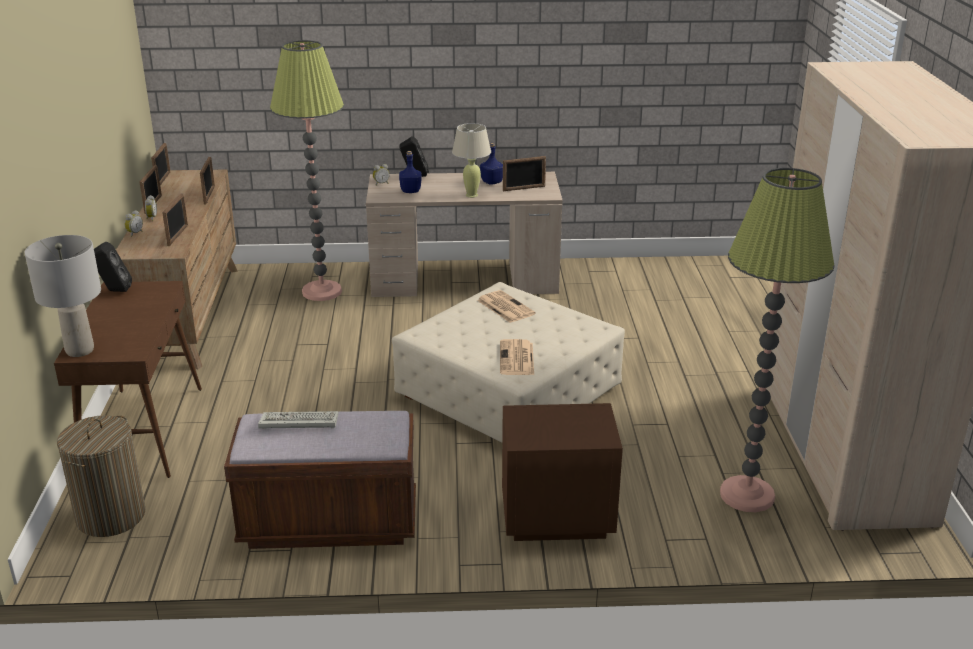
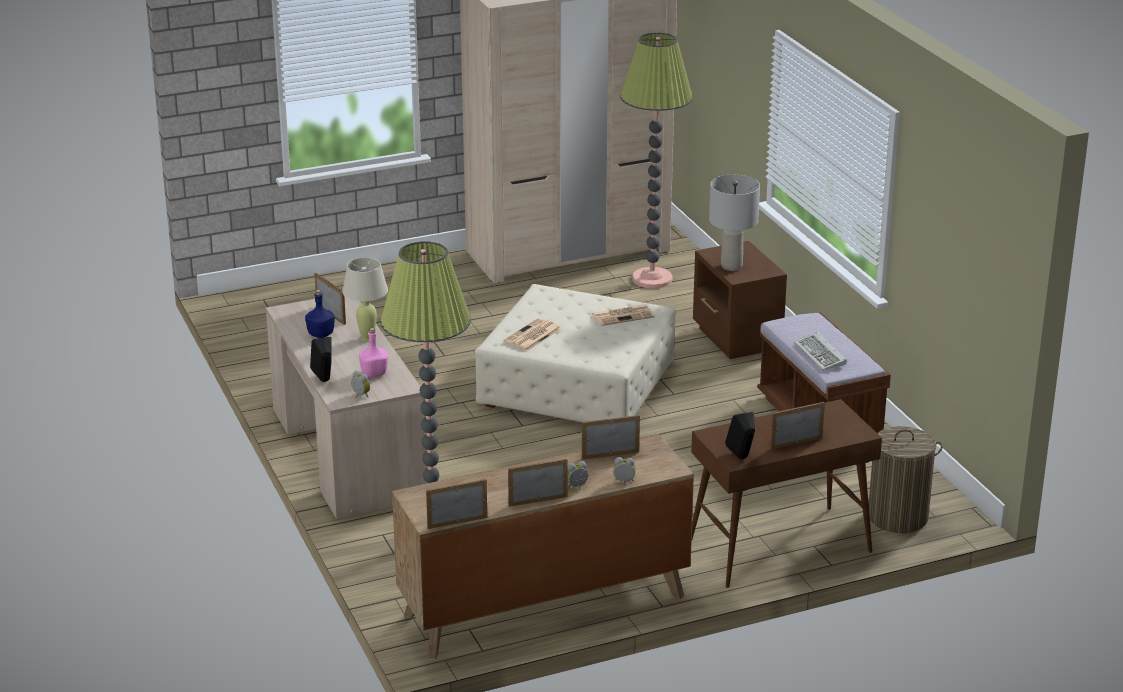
camera: 110 degrees left, 0 degrees up
grey table lamp [25,235,101,357] -> grey table lamp moved to [709,175,760,271]
picture frame [200,157,215,204] -> picture frame moved to [770,402,825,450]
blue bottle [399,151,422,193] -> pink bottle [359,328,388,377]

